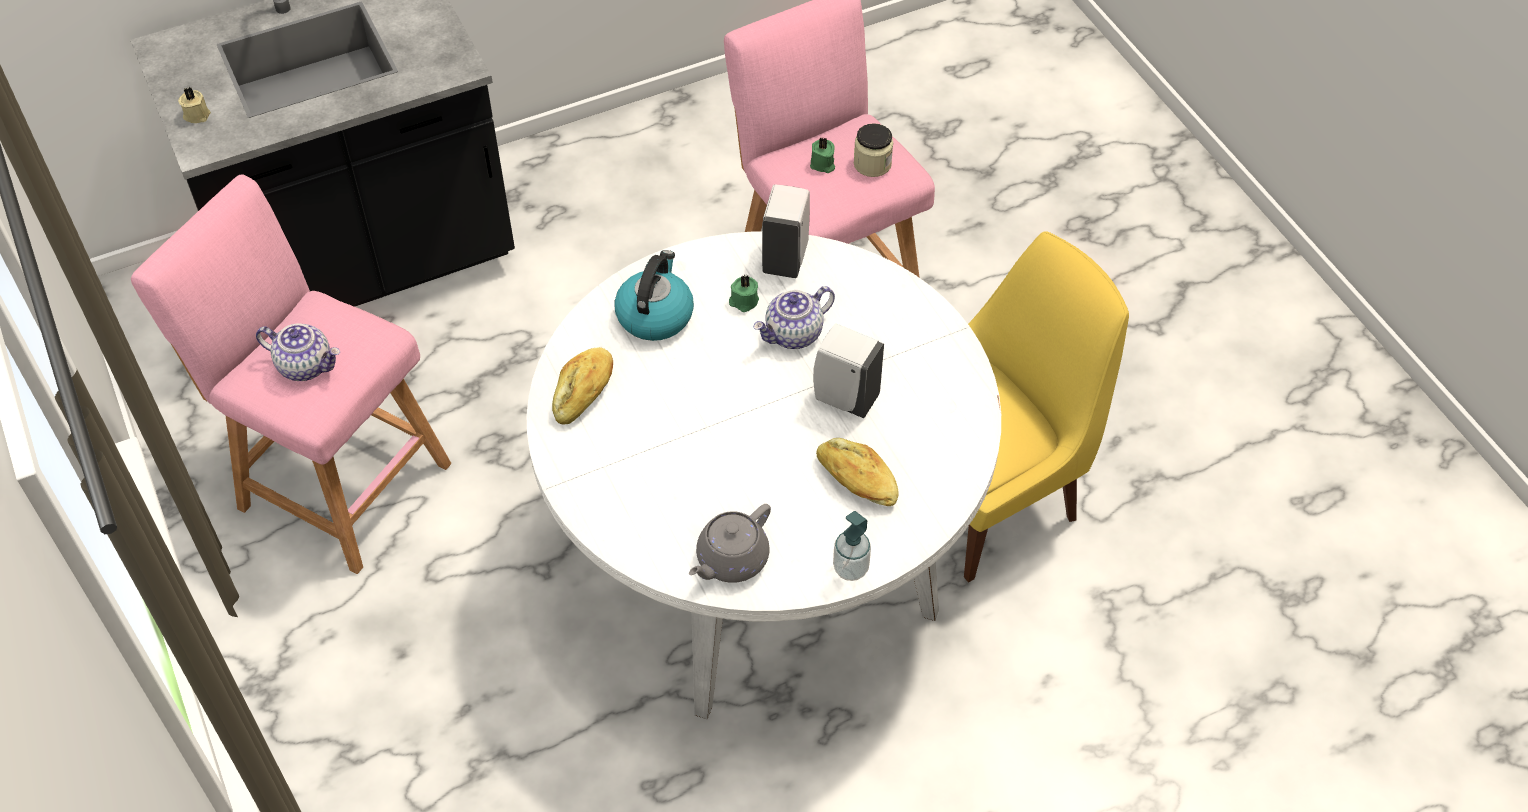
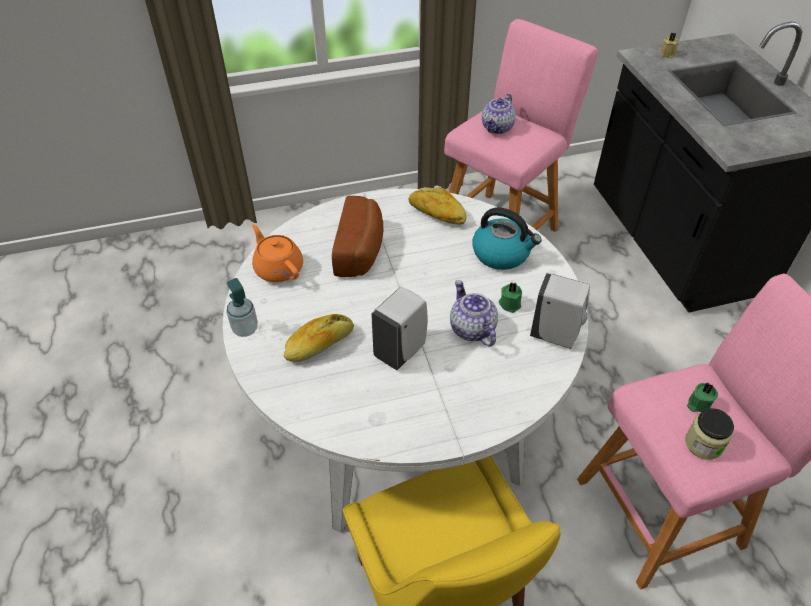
camera: 100 degrees right, 5 degrees down
grey teapot [689,504,771,583] -> orange teapot [252,224,303,282]
none -> bread [332,196,384,277]

